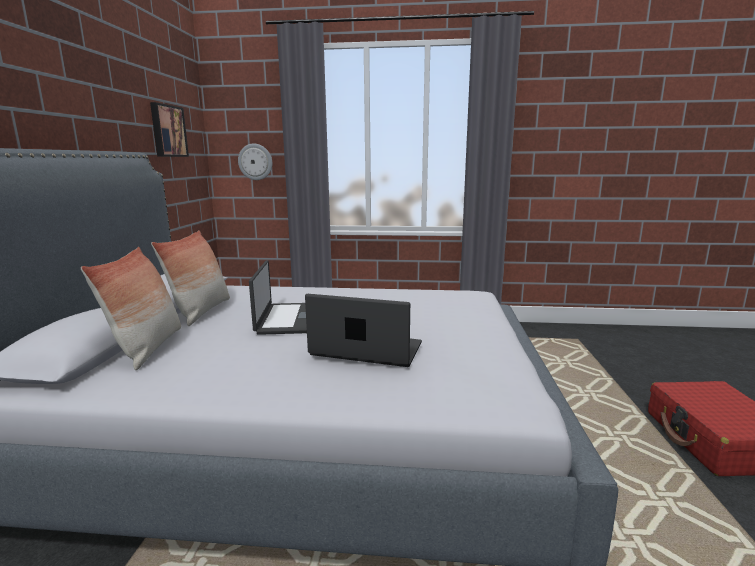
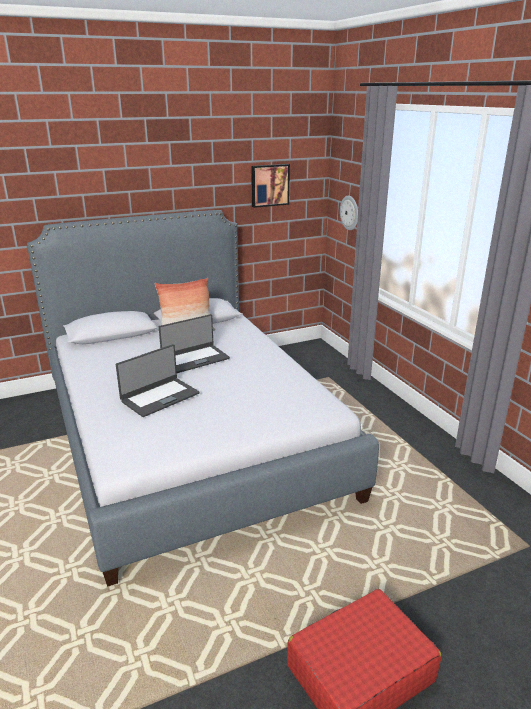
camera: 60 degrees right, 10 degrees up
pillow [81,247,181,370] -> none
laptop [305,294,422,367] -> laptop turned 60 degrees clockwise [116,344,199,417]

